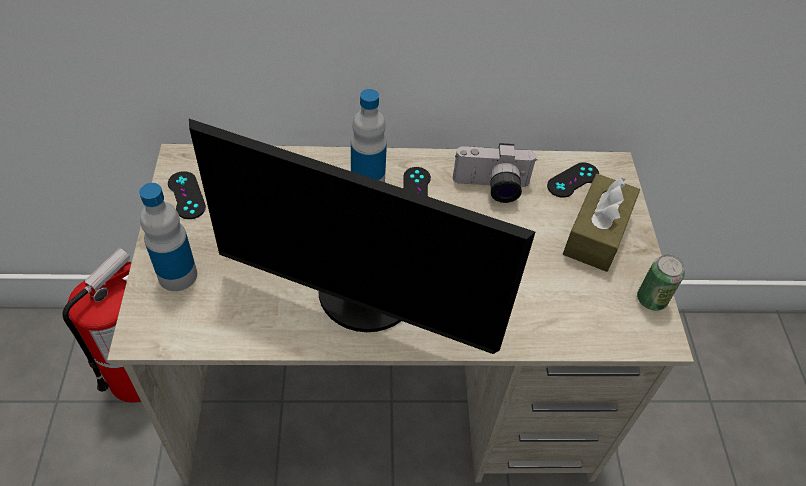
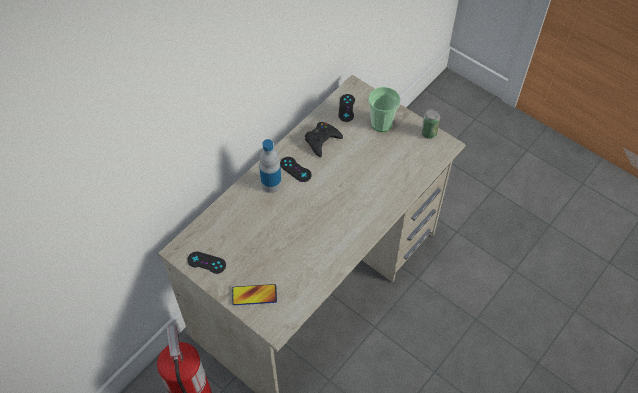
camera: 45 degrees left, 5 degrees up
bottle [139,183,197,291] -> phone [232,284,277,305]
monitor [189,119,535,354] -> none
camera [453,143,538,203] -> black game controller [305,122,343,157]
brown tissue box [563,174,640,272] -> cup [368,87,401,132]

